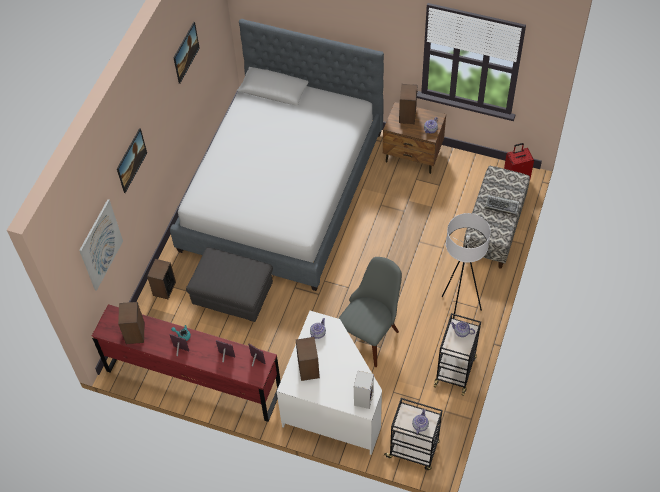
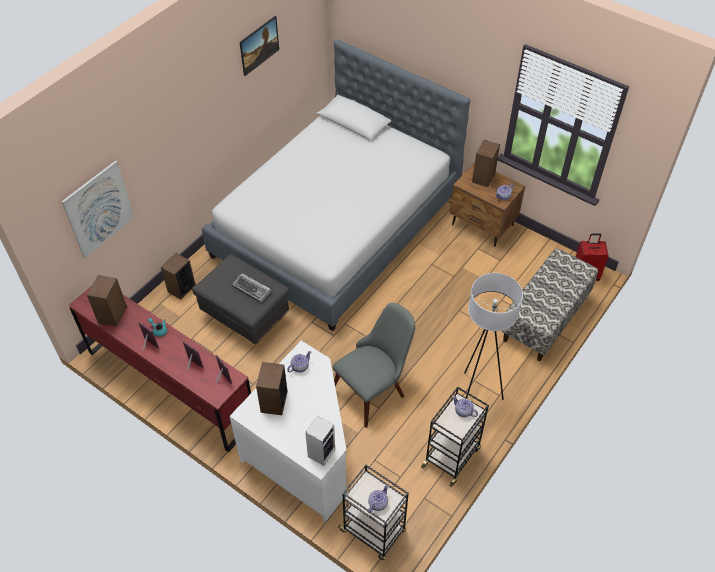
camera: 15 degrees right, 5 degrees down
picture [117,128,147,193] -> none
keyboard [485,195,520,216] -> keyboard moved to [232,273,271,303]

